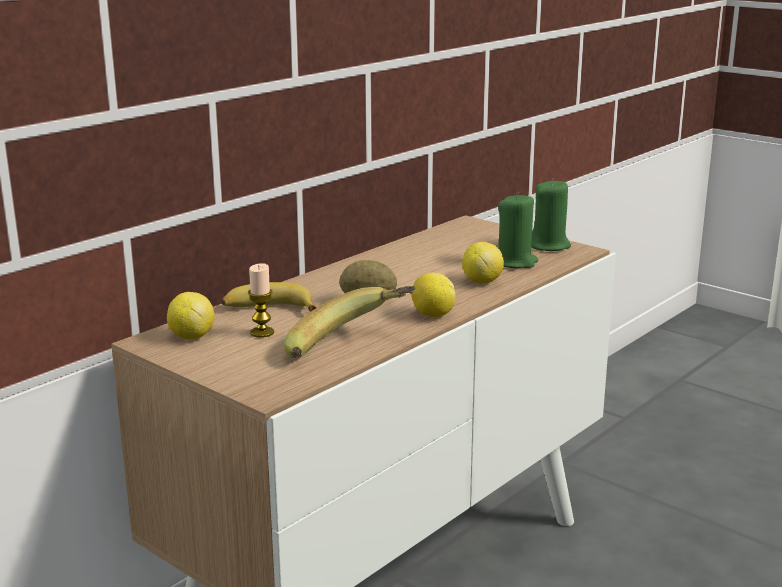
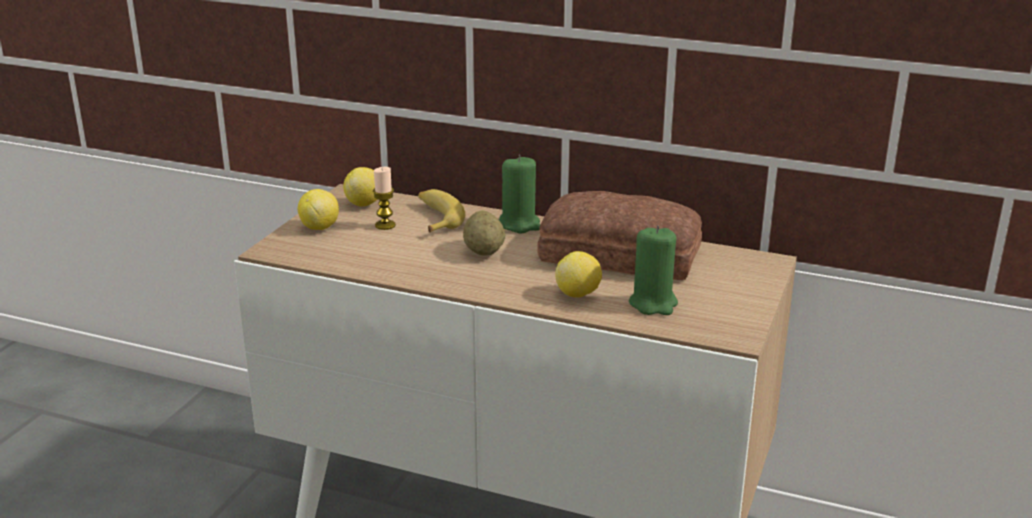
camera: 70 degrees right, 5 degrees up
banana [284,286,416,358] -> none
lemon [411,272,455,317] -> lemon moved to [298,189,339,230]
green candle [531,179,571,251] -> green candle moved to [499,155,540,233]
none -> bread [537,191,702,280]

